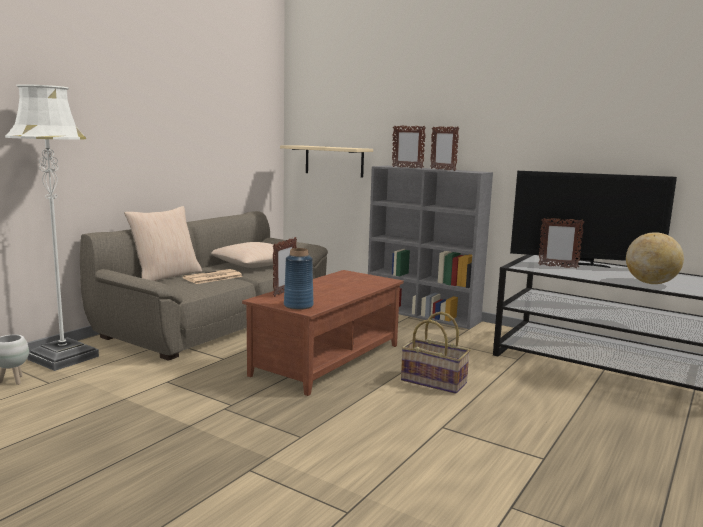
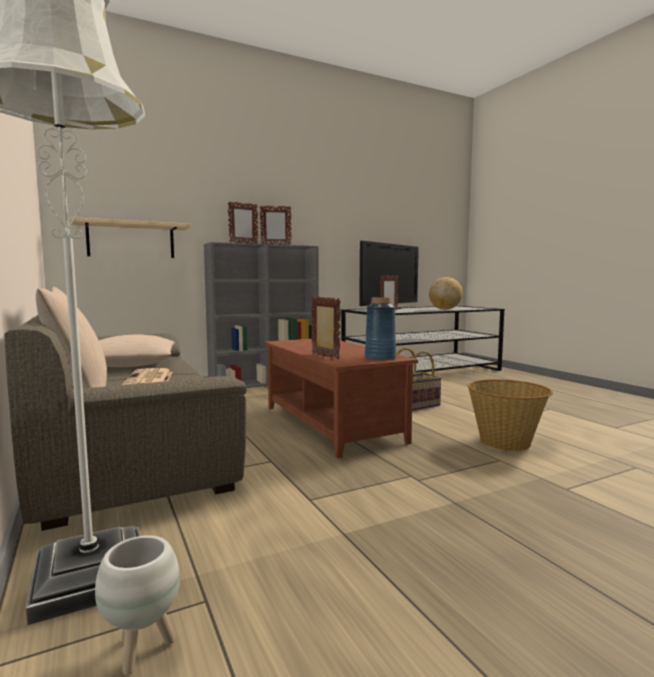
camera: 60 degrees left, 5 degrees down
none -> basket [468,379,553,451]

